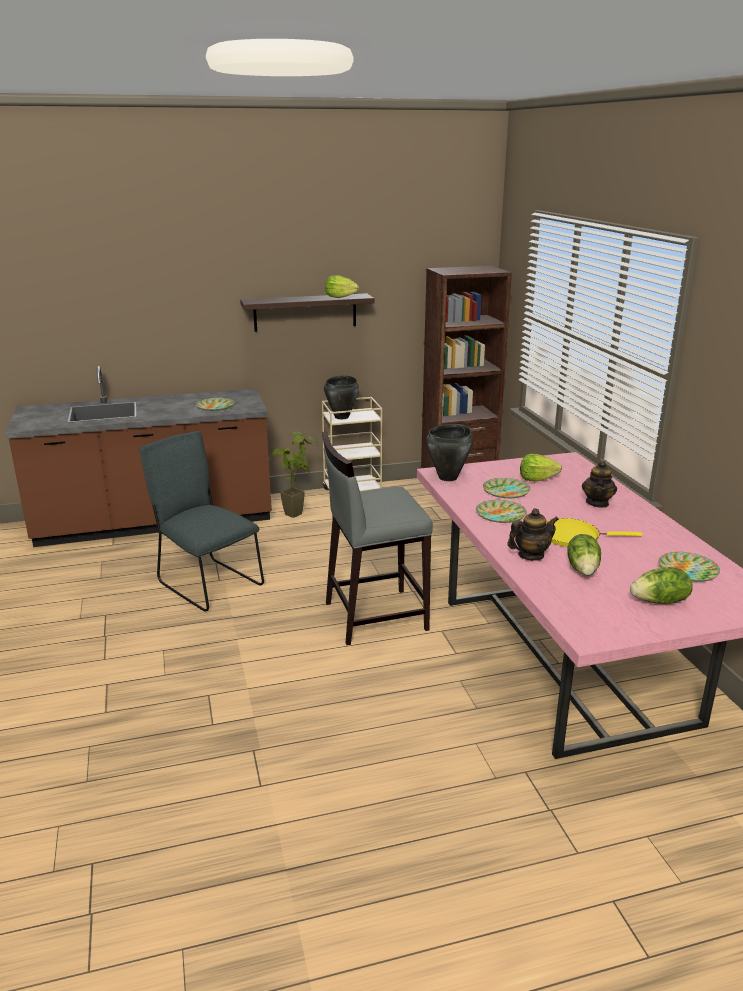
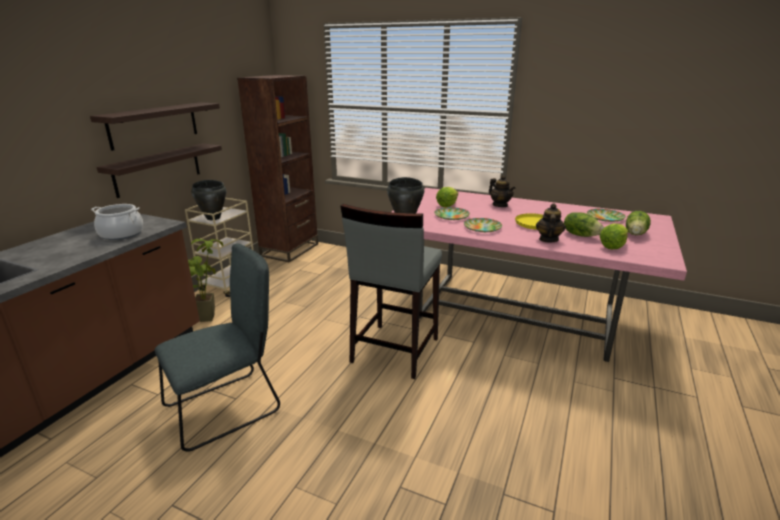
camera: 50 degrees left, 0 degrees up
grey chair [139,431,264,612] -> grey chair turned 150 degrees clockwise [155,243,280,452]
plate [196,398,234,411] -> cooking pot [91,204,143,240]
lettuce [325,275,359,298] -> lettuce moved to [599,223,628,249]
none -> shelf [97,144,222,198]

